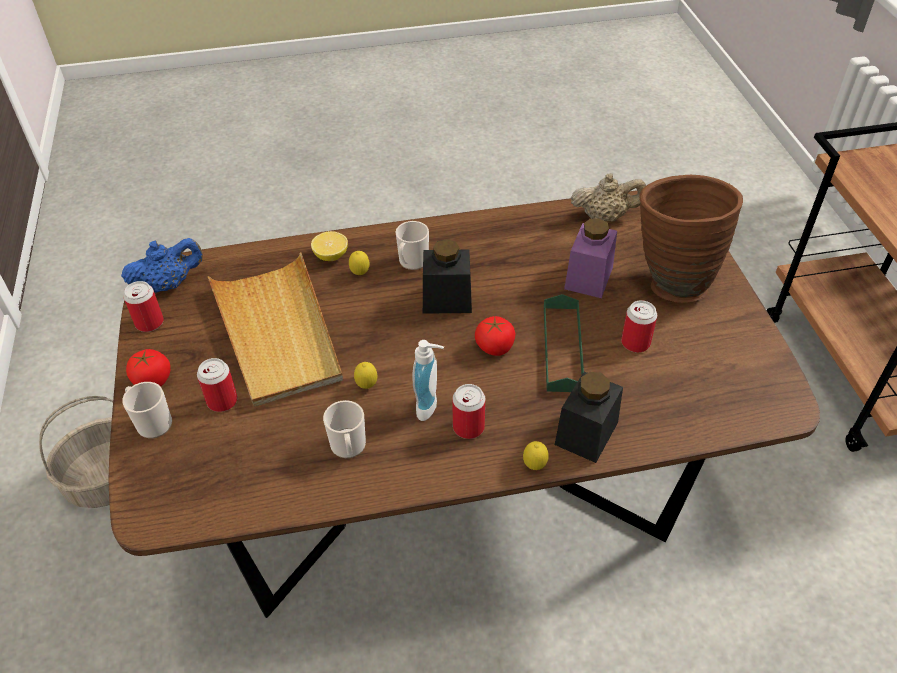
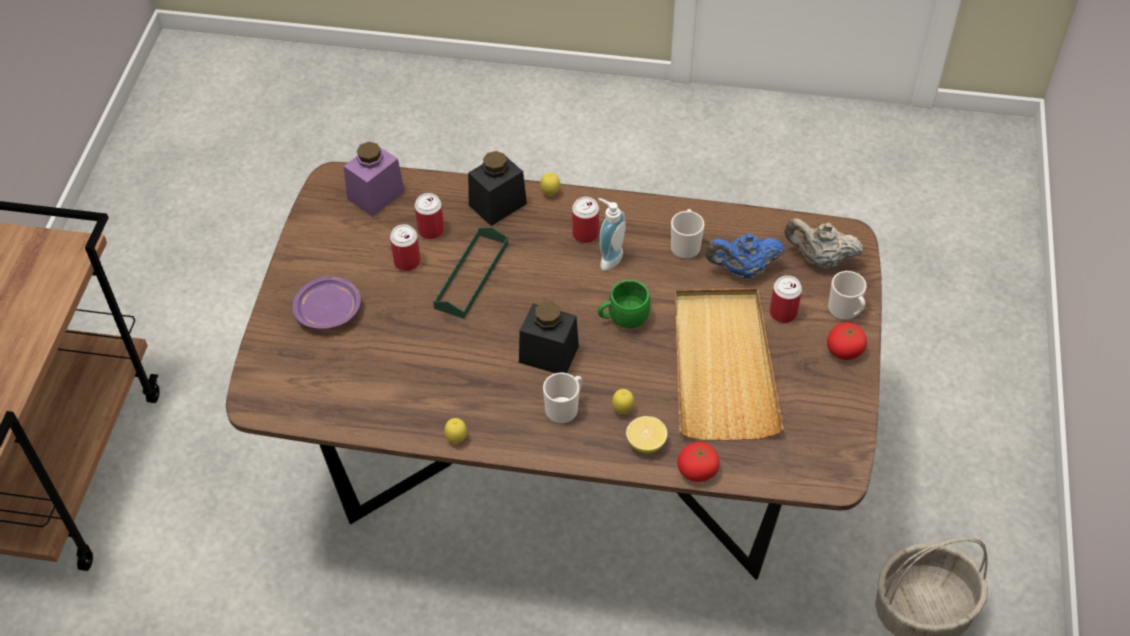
camera: 160 degrees left, 5 degrees up
blue teapot [121,238,203,293] -> blue teapot moved to [705,233,785,278]
can [123,281,164,332] -> can moved to [415,193,444,239]
lemon [354,362,378,389] -> lemon moved to [444,418,467,443]
tomato [475,316,515,356] -> tomato moved to [677,442,719,482]
purple jar [564,218,617,298] -> purple jar moved to [344,142,405,217]
beige teapot [571,173,646,221] -> beige teapot moved to [784,218,863,269]
brown vase [639,175,743,303] -> purple plate [292,276,361,330]
none -> green mug [598,280,650,328]

